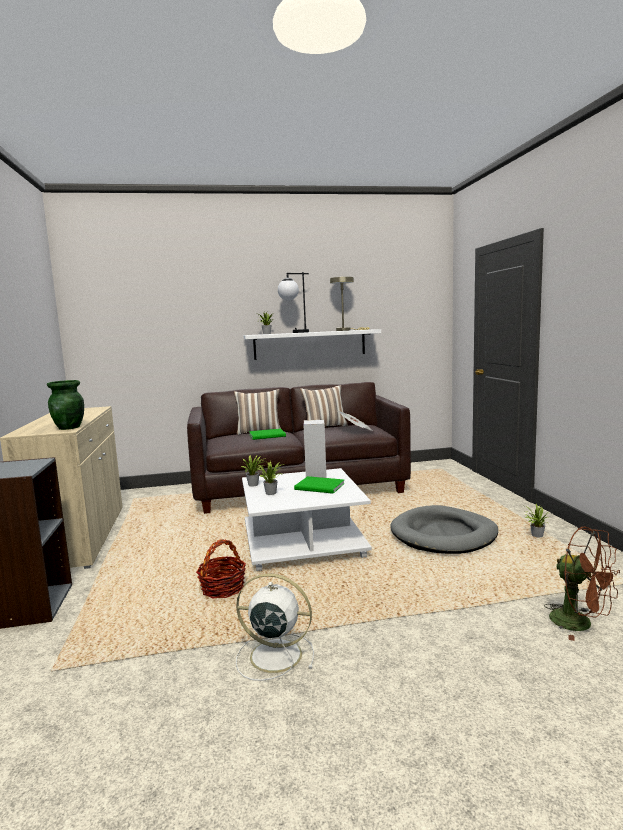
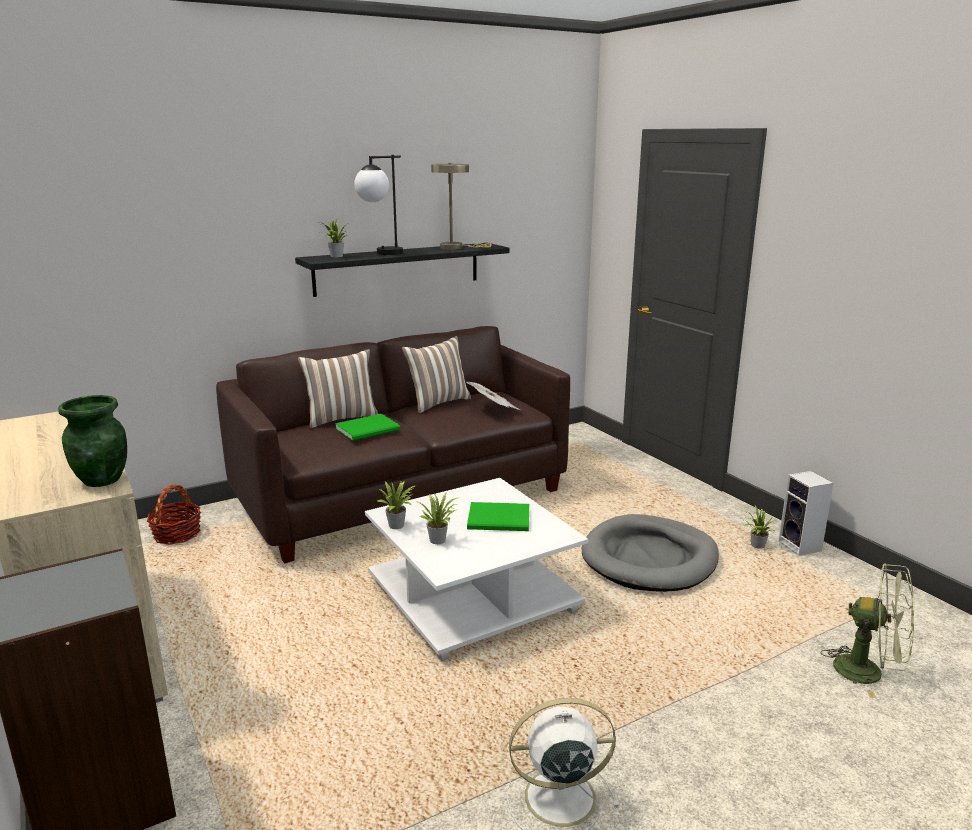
camera: 20 degrees left, 10 degrees up
basket [196,539,246,599] -> basket moved to [147,485,201,545]
white shelf [244,330,381,360] -> black shelf [295,243,510,297]
speaker [303,420,327,478] -> speaker moved to [779,471,833,556]
brown fan [544,527,620,641] -> green fan [821,563,914,698]

